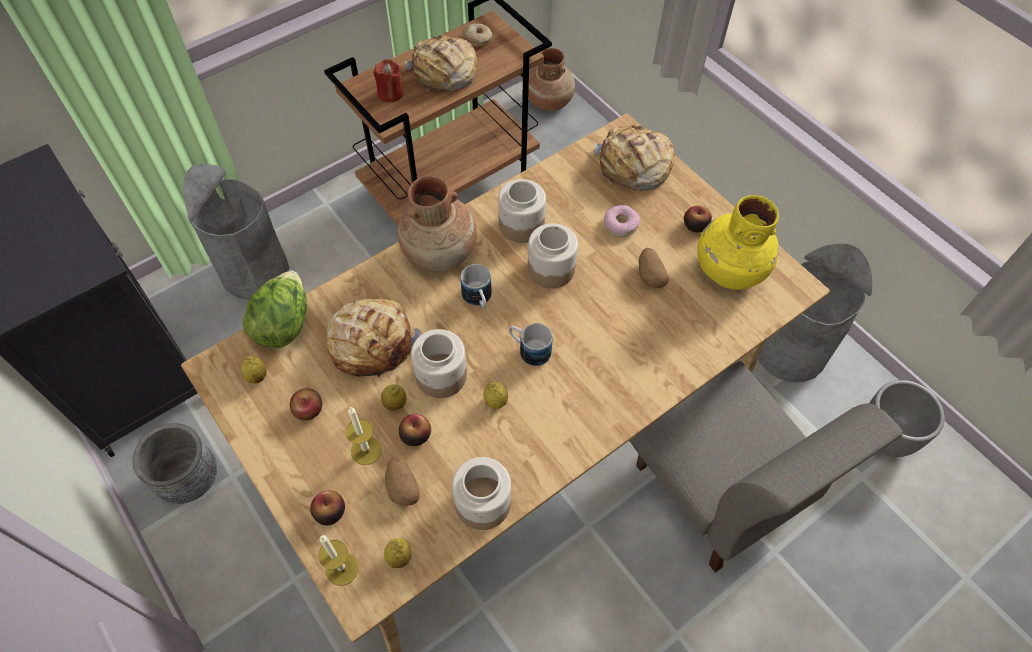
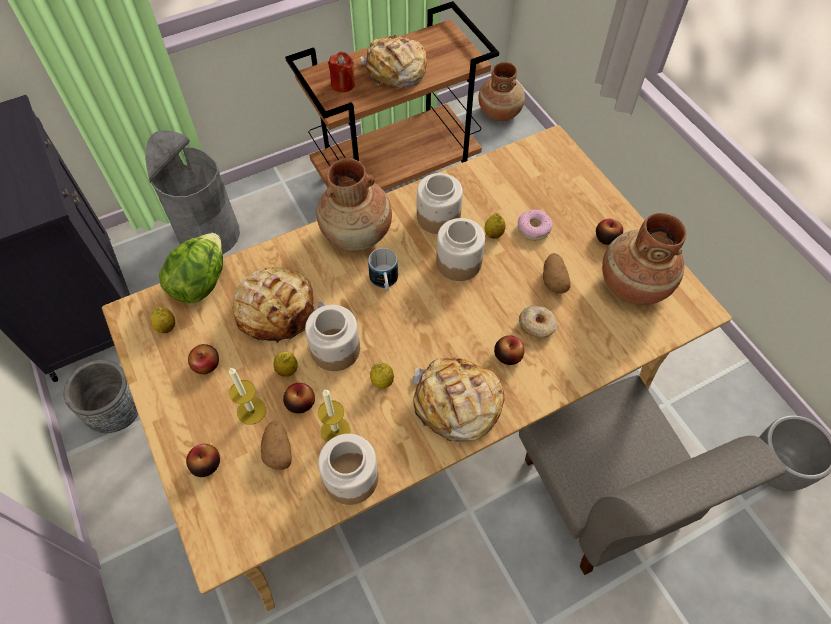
camera: 10 degrees right, 0 degrees up
candle [318,535,359,586] -> candle moved to [318,390,350,442]
lemon [384,538,412,568] -> lemon moved to [485,213,506,239]
donut [463,23,492,46] -> donut moved to [519,305,557,339]
mug [509,323,552,366] -> none
bread [593,125,674,191] -> bread moved to [412,358,505,442]
yellow vase [697,195,779,290] -> brown vase [602,213,686,305]
grey trash can [758,244,872,382] -> none
none -> apple [494,335,525,365]

